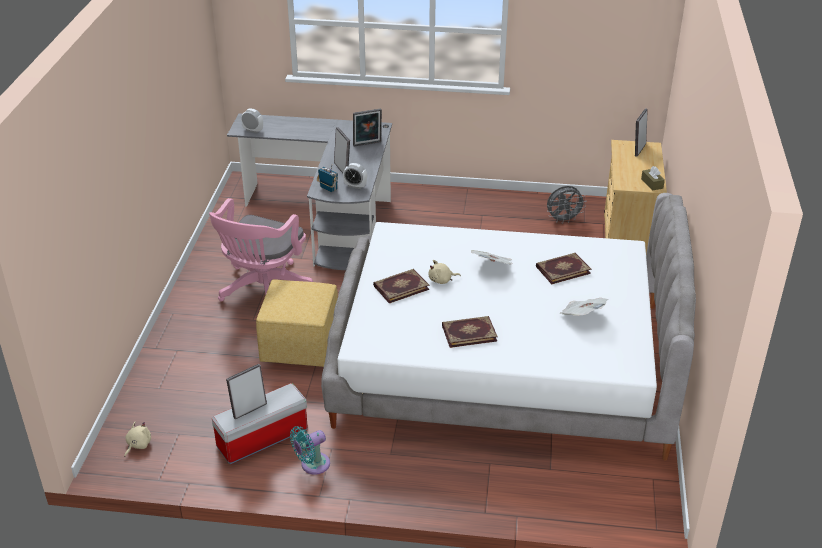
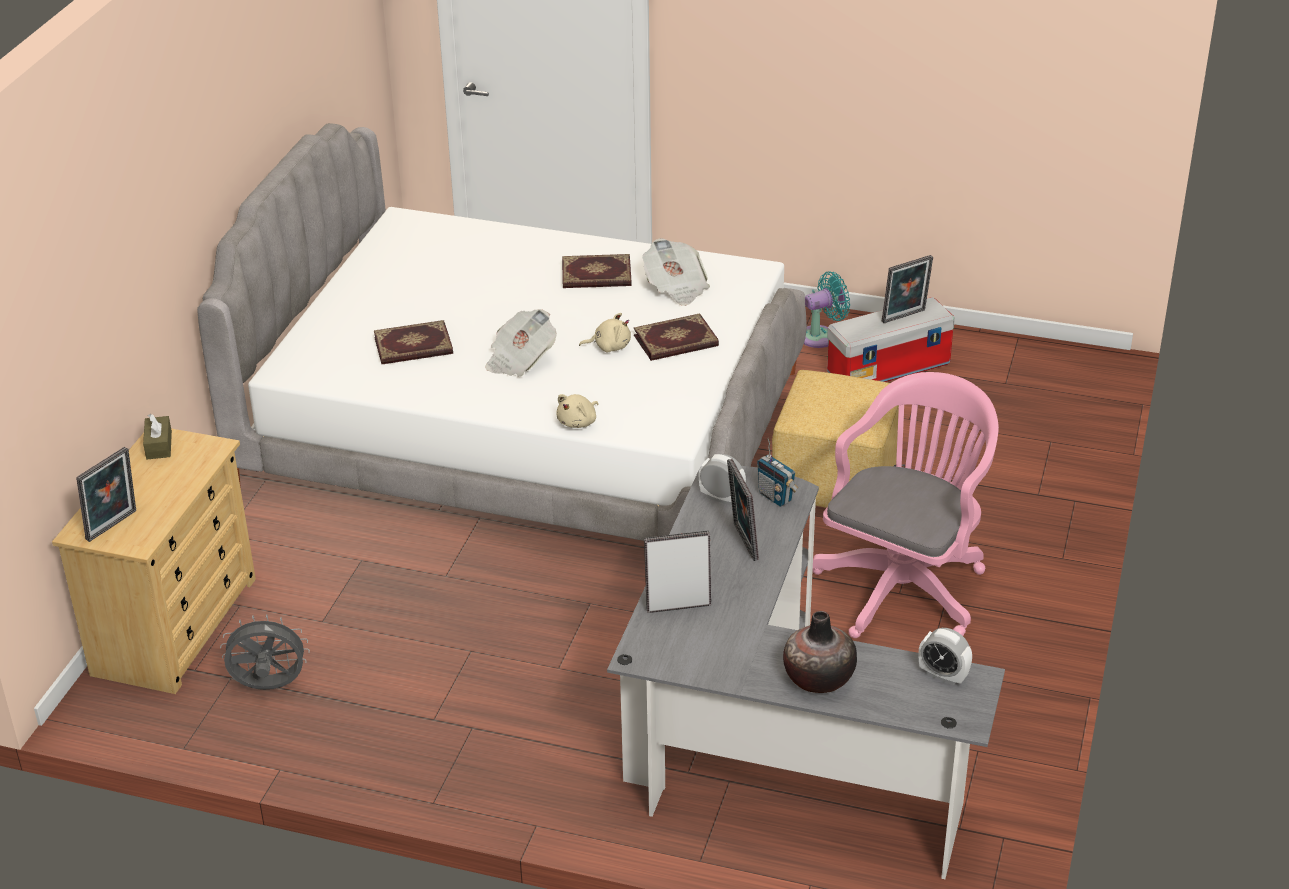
camera: 170 degrees left, 0 degrees up
beige plush toy [124,422,151,457] -> beige plush toy moved to [556,394,599,428]
newspaper [559,298,609,316] -> newspaper moved to [642,238,710,306]
none -> vase [783,611,857,693]

